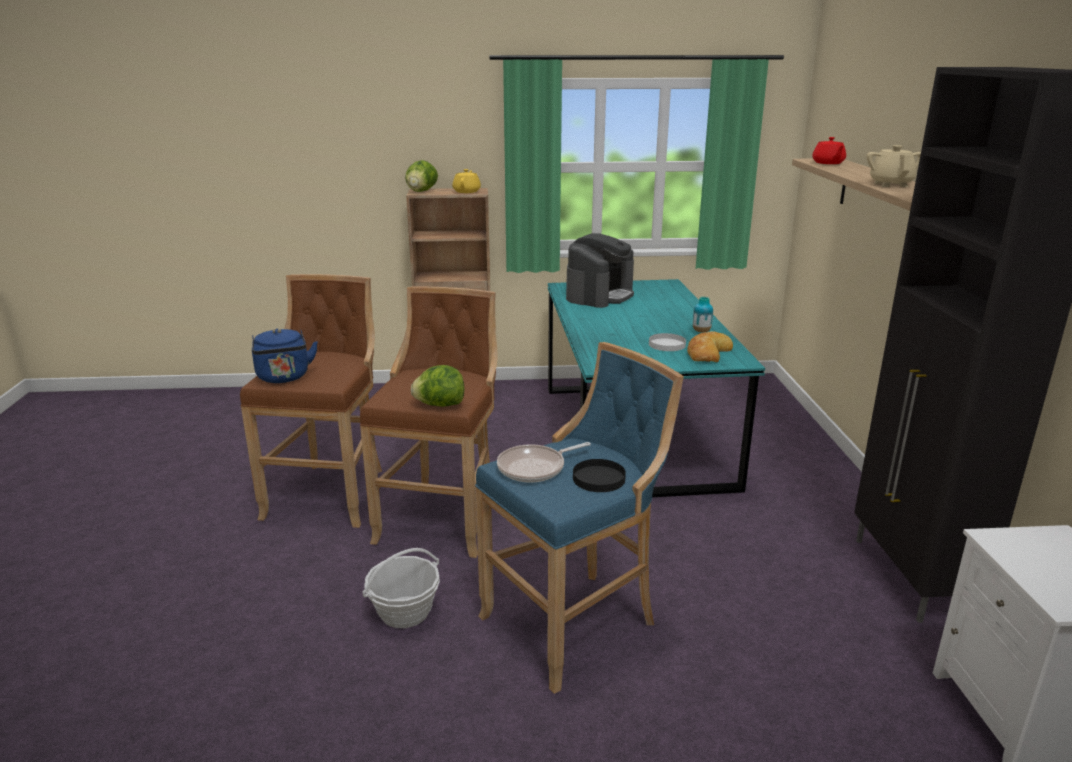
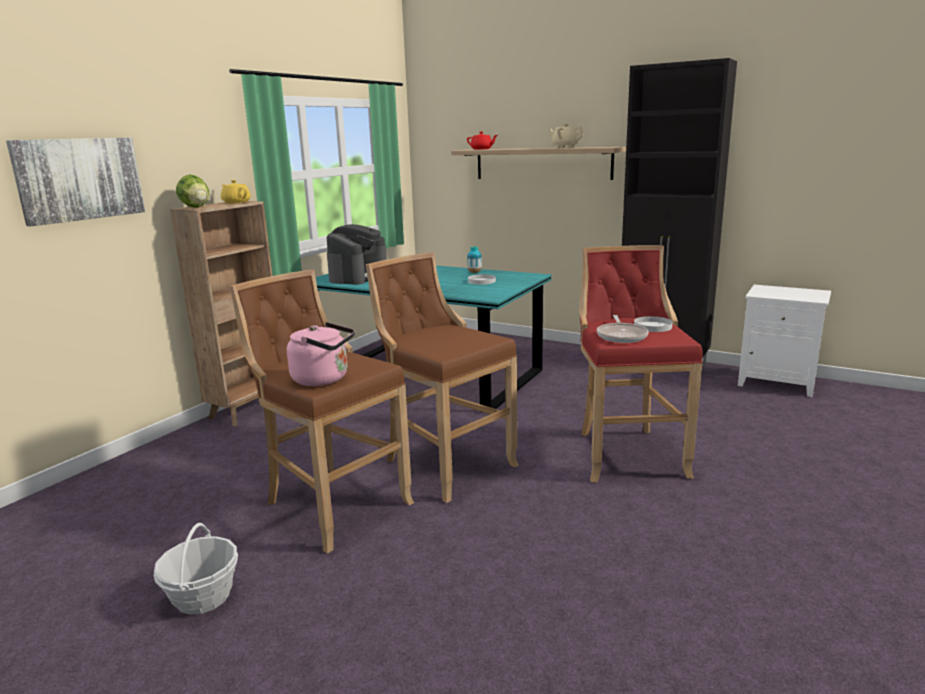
camera: 55 degrees left, 5 degrees down
blue kettle [252,328,318,383] -> pink kettle [287,322,355,386]
basket [362,548,440,628] -> basket moved to [154,523,238,615]
lettuce [411,365,464,407] -> none
blue stool [475,342,684,694] -> red stool [579,245,703,482]
coffee machine [566,233,634,308] -> coffee machine turned 45 degrees clockwise [327,224,387,285]
black plate [573,459,626,492] -> white plate [634,316,672,332]
bread [687,331,733,362] -> none
none -> picture [6,138,145,226]

